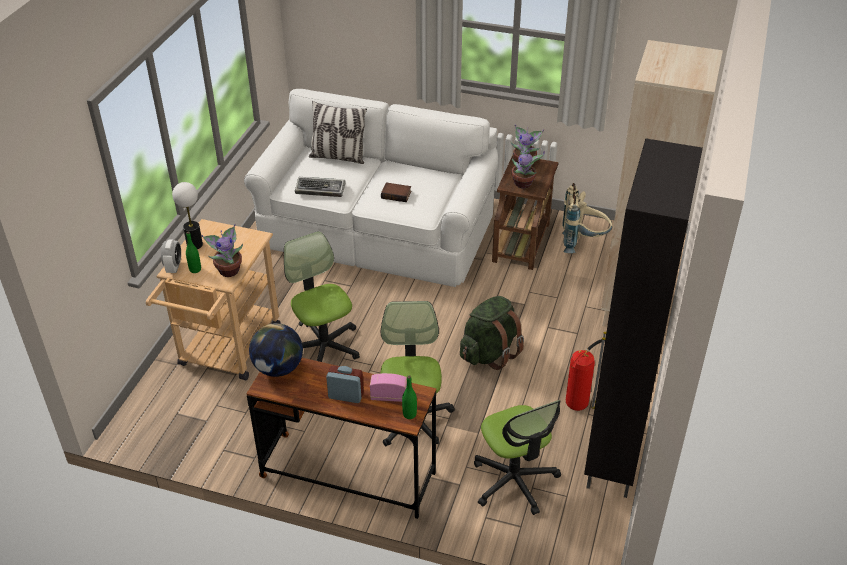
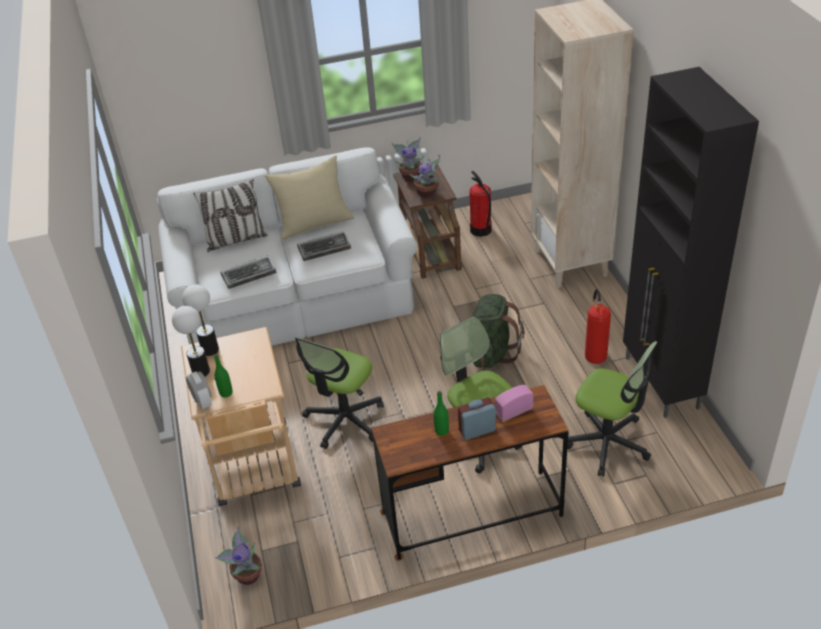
camera: 30 degrees left, 0 degrees up
potted plant [201,224,243,277] -> potted plant moved to [215,527,262,585]
globe [249,323,303,377] -> none
office chair [284,231,360,362] -> office chair turned 90 degrees counterclockwise [295,337,384,449]
book [381,183,411,202] -> keyboard [297,231,351,261]
green bottle [402,375,417,419] -> green bottle moved to [434,391,449,436]
beige backpack [562,183,613,253] -> fire extinguisher [469,171,492,237]
none -> table lamp [182,284,219,356]
none -> beige pillow [265,155,354,239]

